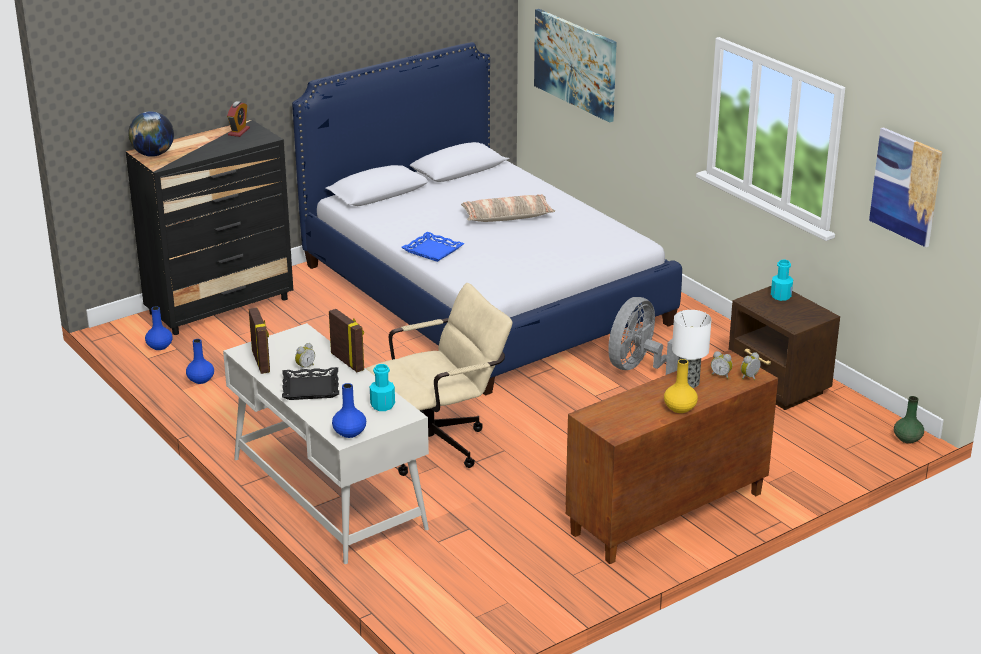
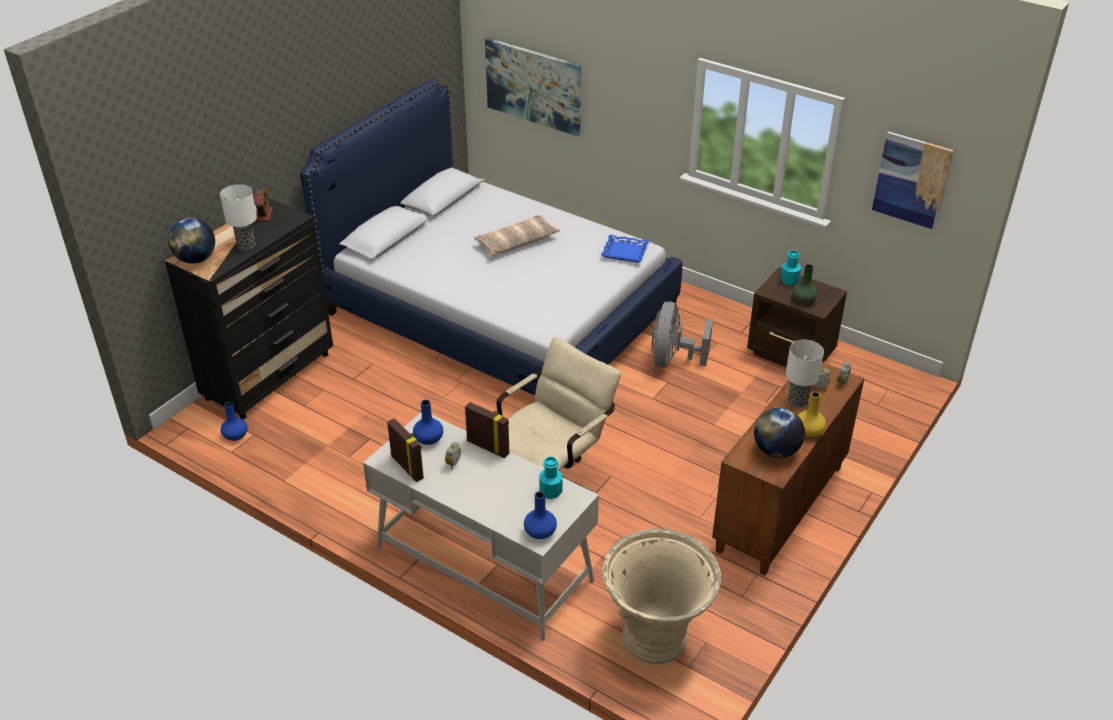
camera: 20 degrees left, 10 degrees up
blue vase [186,339,214,384] -> blue vase moved to [413,400,443,445]
black tray [282,367,339,400] -> none
blue tray [401,232,464,262] -> blue tray moved to [601,235,649,263]
green vase [894,396,924,444] -> green vase moved to [792,264,818,304]
none -> table lamp [220,184,257,250]
none -> beige planter [603,529,721,664]
none -> globe [754,408,805,458]

